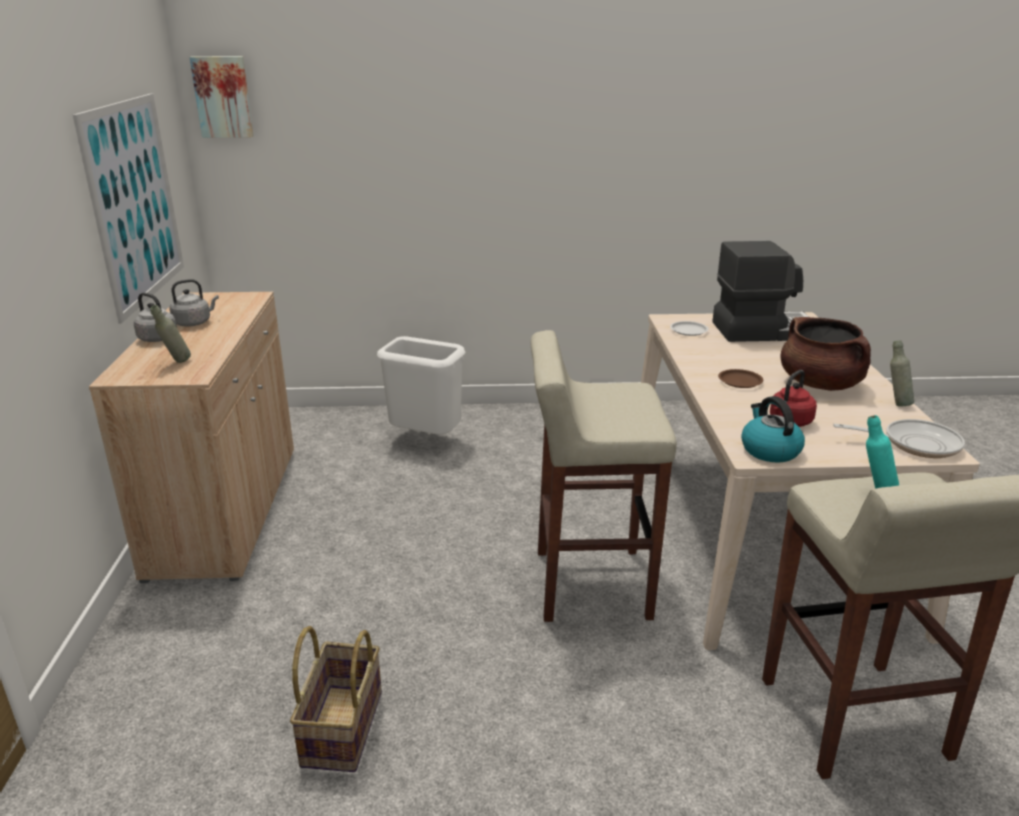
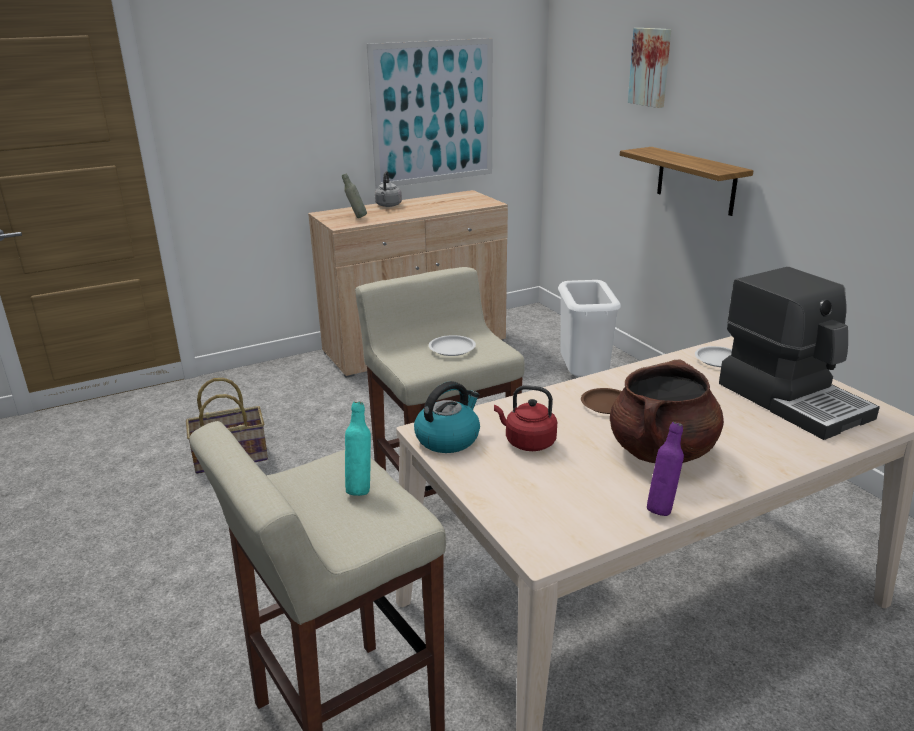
camera: 65 degrees right, 0 degrees up
grey kettle [169,279,219,327] -> none
picture [190,56,253,138] -> picture moved to [628,28,671,108]
frying pan [833,419,965,458] -> none
grey bottle [890,340,914,407] -> purple bottle [647,422,684,516]
none -> white plate [429,335,476,356]
none -> shelf [620,147,754,216]

